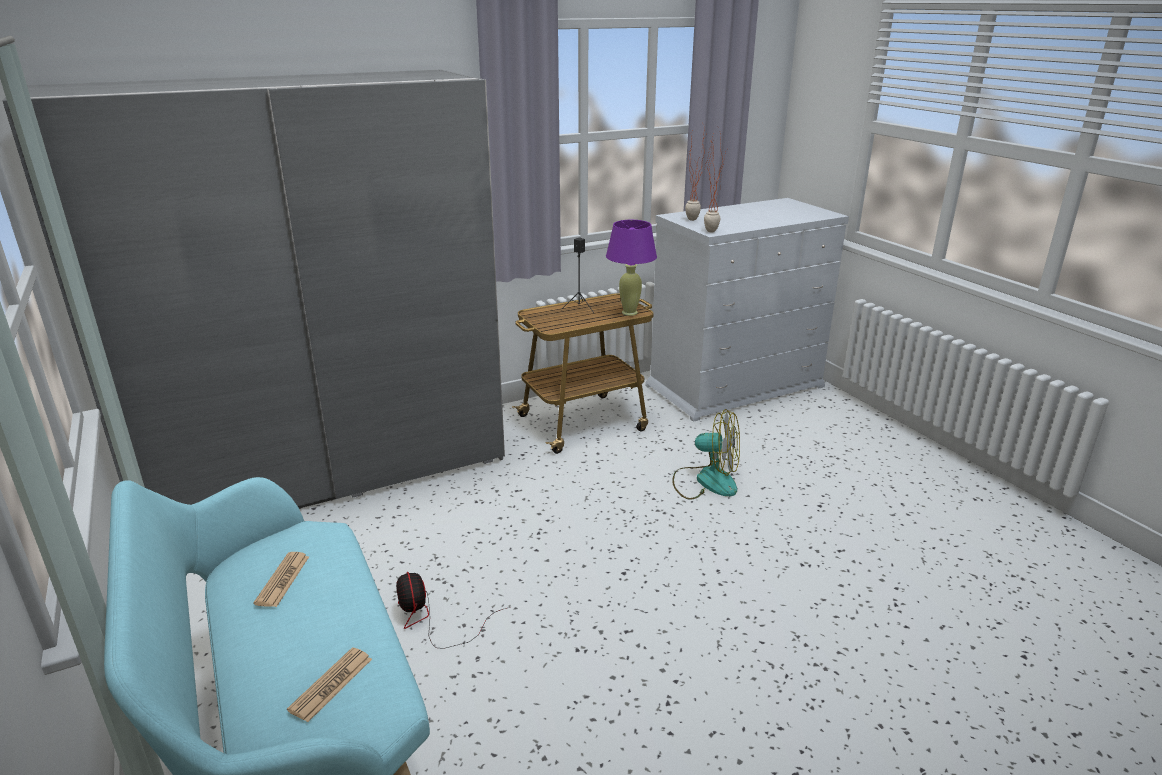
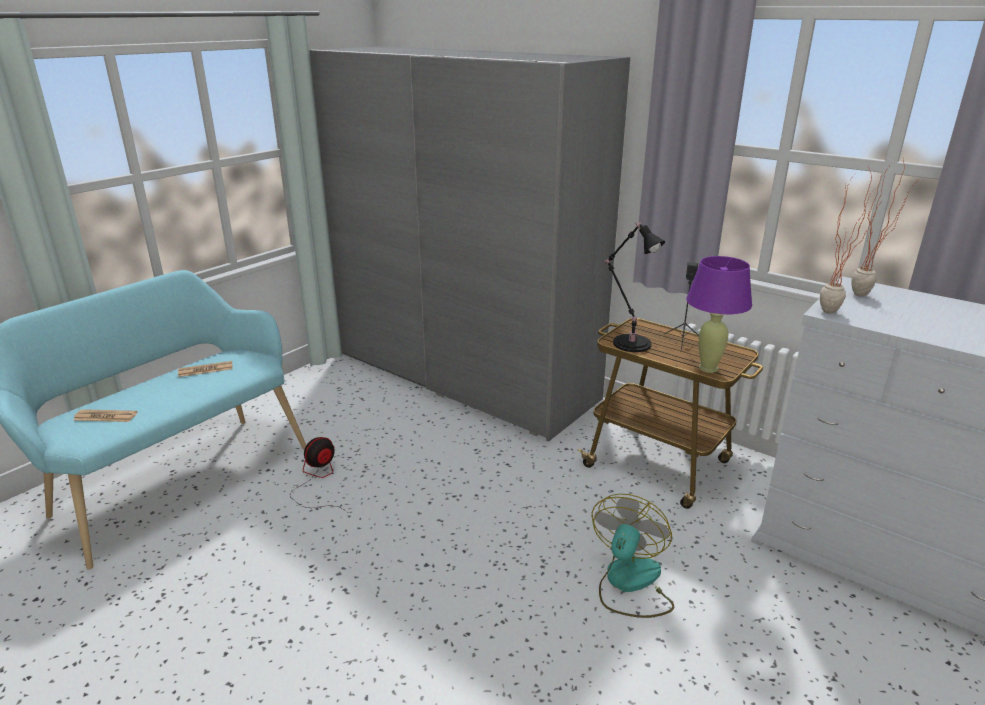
camera: 65 degrees right, 0 degrees up
fan [672,409,740,500] -> fan turned 150 degrees counterclockwise [592,494,674,618]
none -> black table lamp [604,222,665,352]

